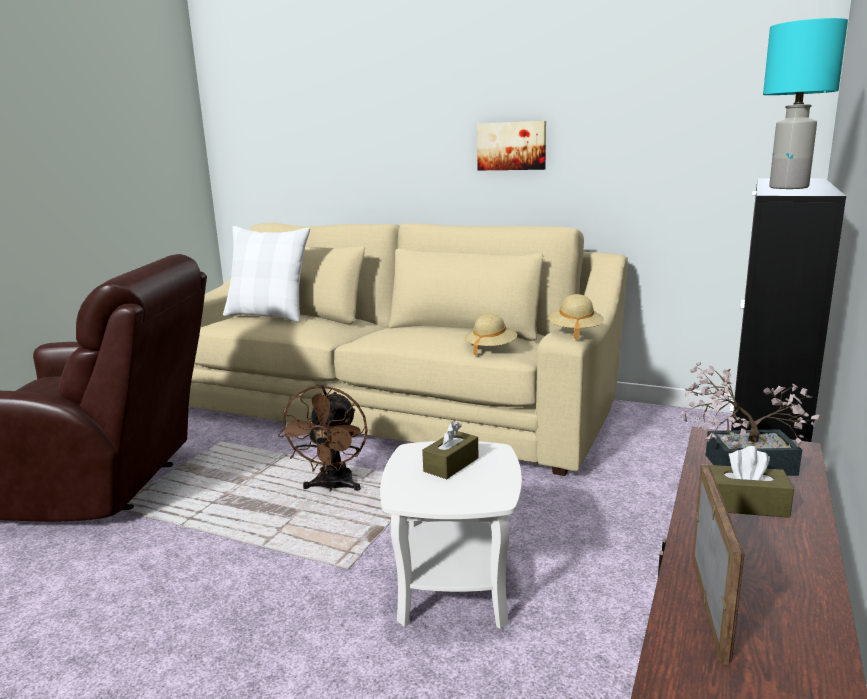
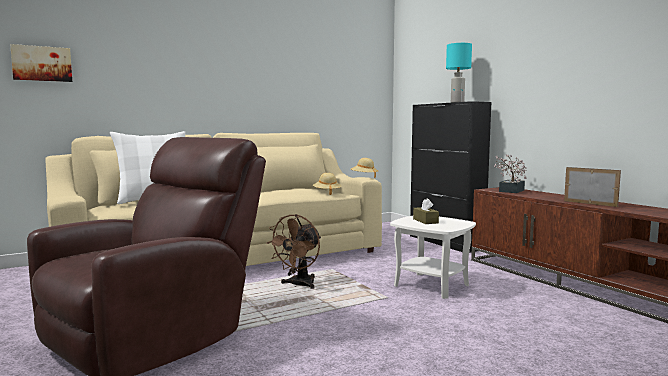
camera: 55 degrees left, 10 degrees down
brown fan [278,385,368,492] -> brown fan turned 75 degrees clockwise [267,214,321,289]
picture [477,121,546,170] -> picture moved to [10,44,72,82]
brown tissue box [708,446,794,518] -> none

